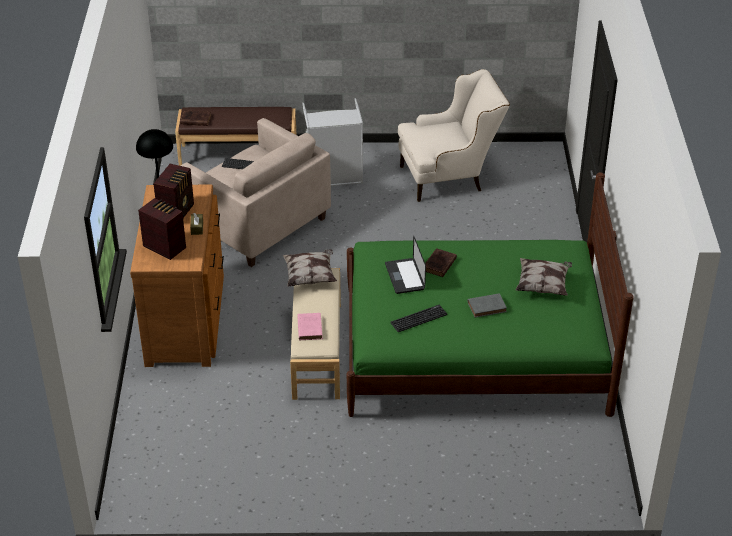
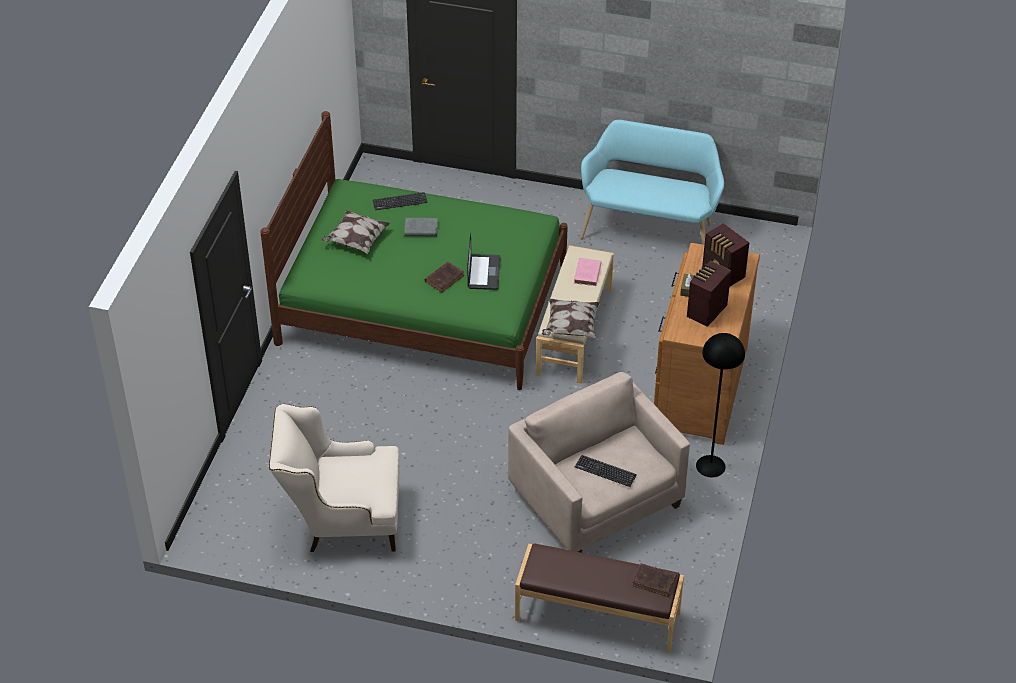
camera: 165 degrees left, 5 degrees up
grey laundry basket [302,98,363,186] -> none
keyboard [390,305,447,332] -> keyboard moved to [373,192,428,210]
none -> turquoise bench [580,120,724,245]

